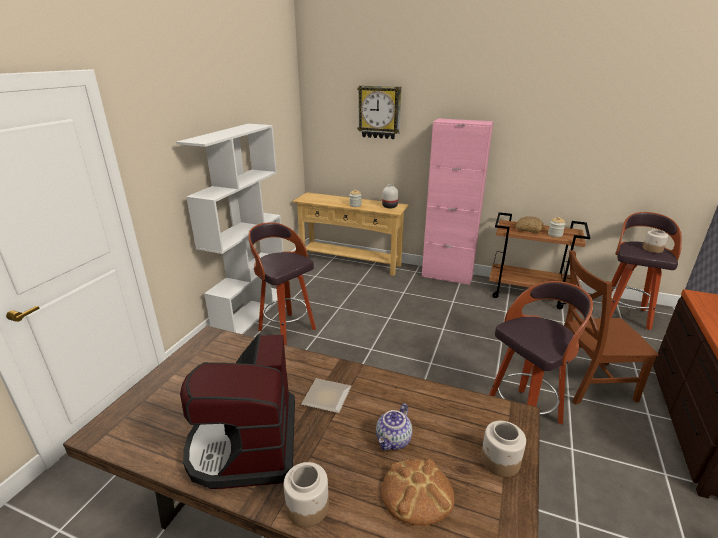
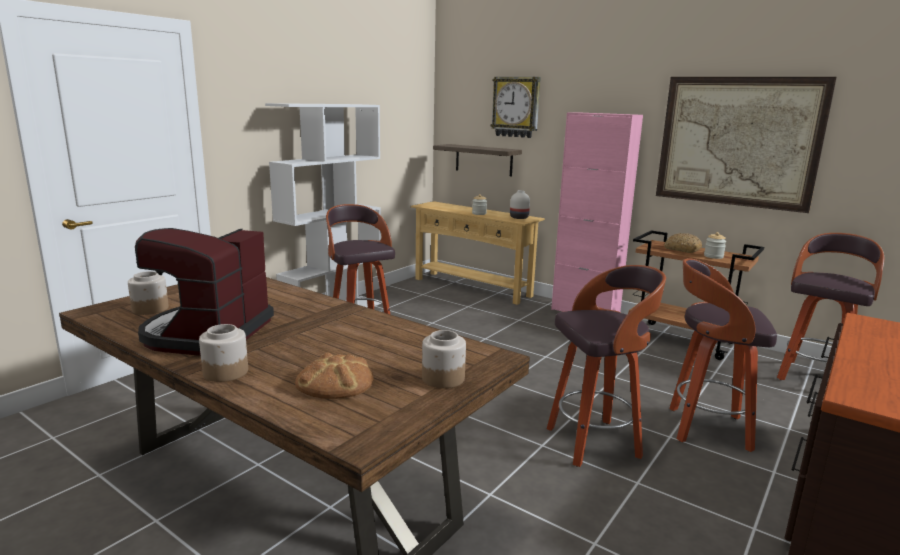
camera: 15 degrees right, 10 degrees down
plate [301,378,352,413] -> none
teapot [376,403,412,451] -> none
brown chair [564,250,659,404] -> stool [669,258,777,452]
jar [643,229,668,253] -> jar moved to [128,271,169,315]
none -> shelf [433,144,522,176]
none -> picture [656,77,837,213]

